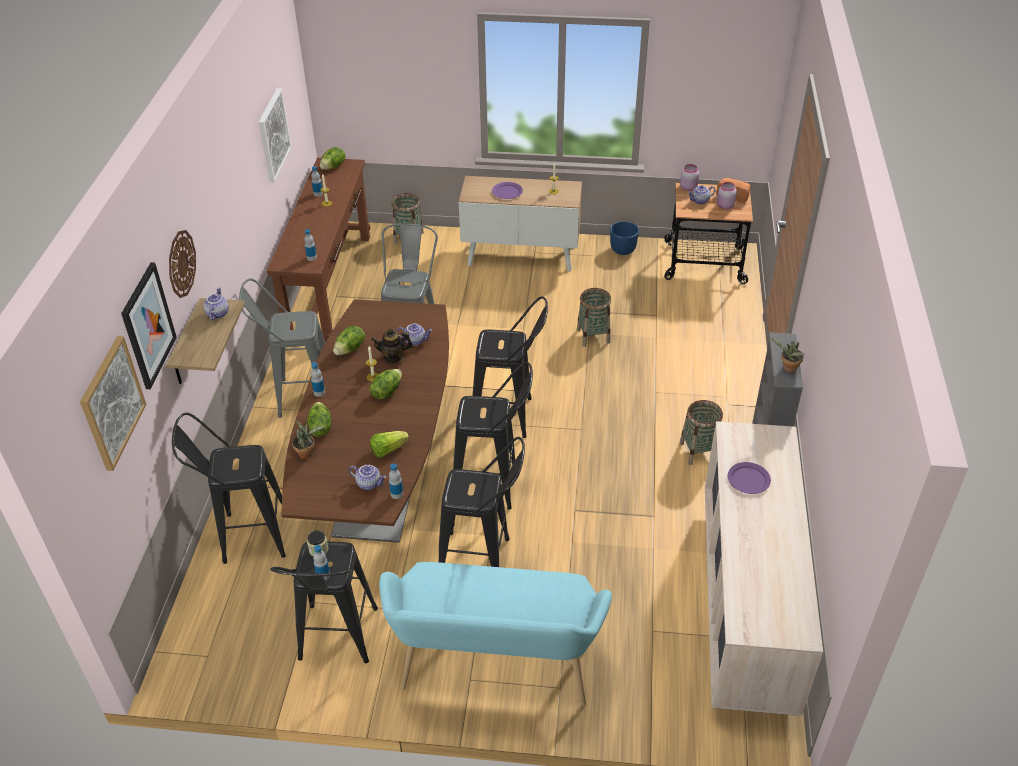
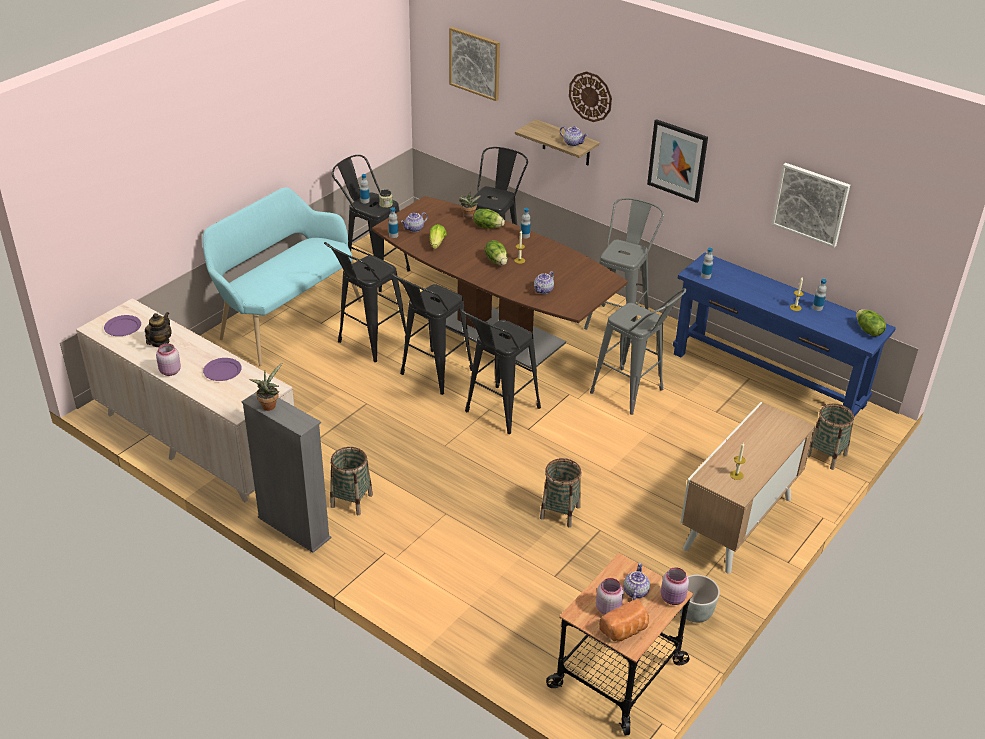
camera: 120 degrees right, 5 degrees down
picture [121,262,177,389] -> picture moved to [647,119,708,203]
brown console table [267,158,370,343] -> blue console table [673,252,896,417]
lettuce [333,326,365,355] -> none
teapot [371,329,413,363] -> teapot moved to [145,312,171,347]
purple plate [492,182,523,199] -> purple plate moved to [104,315,141,336]
blue planter [610,221,639,255] -> grey planter [680,575,720,623]
none -> pink jar [156,344,181,376]

